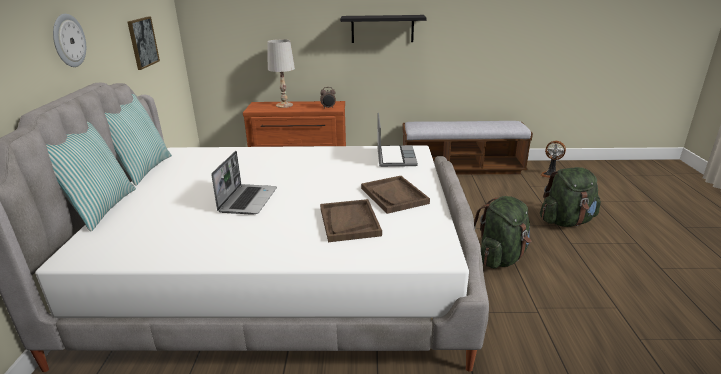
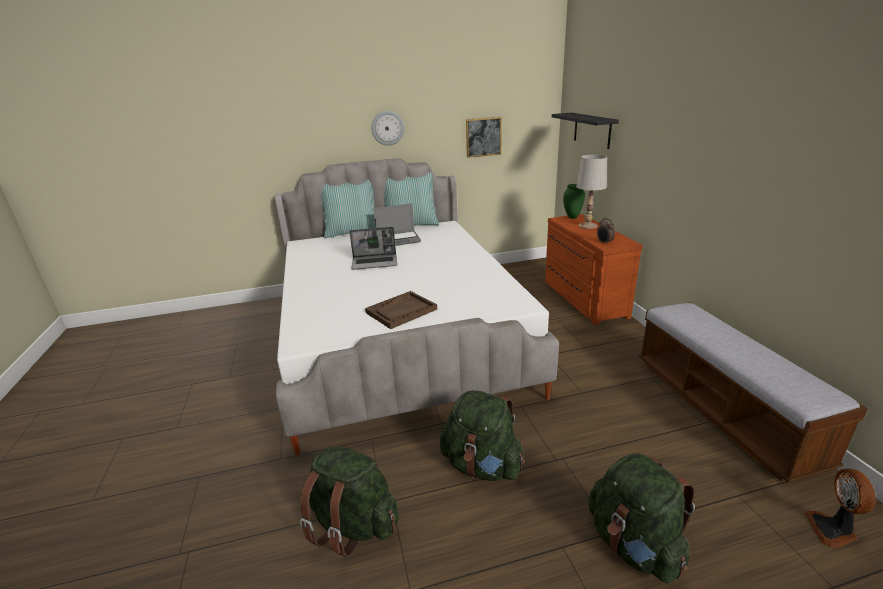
camera: 75 degrees right, 0 degrees up
brown tray [320,199,382,242] -> none
black shelf [340,15,427,43] -> black shelf moved to [552,113,619,149]
laptop [377,113,418,167] -> laptop moved to [373,203,421,246]
none -> green backpack [300,446,399,557]
none -> green vase [563,184,585,219]

